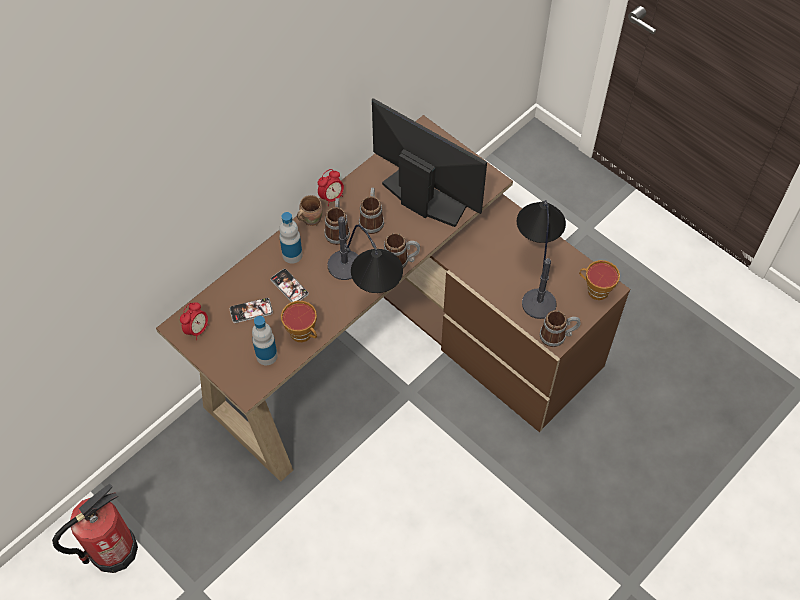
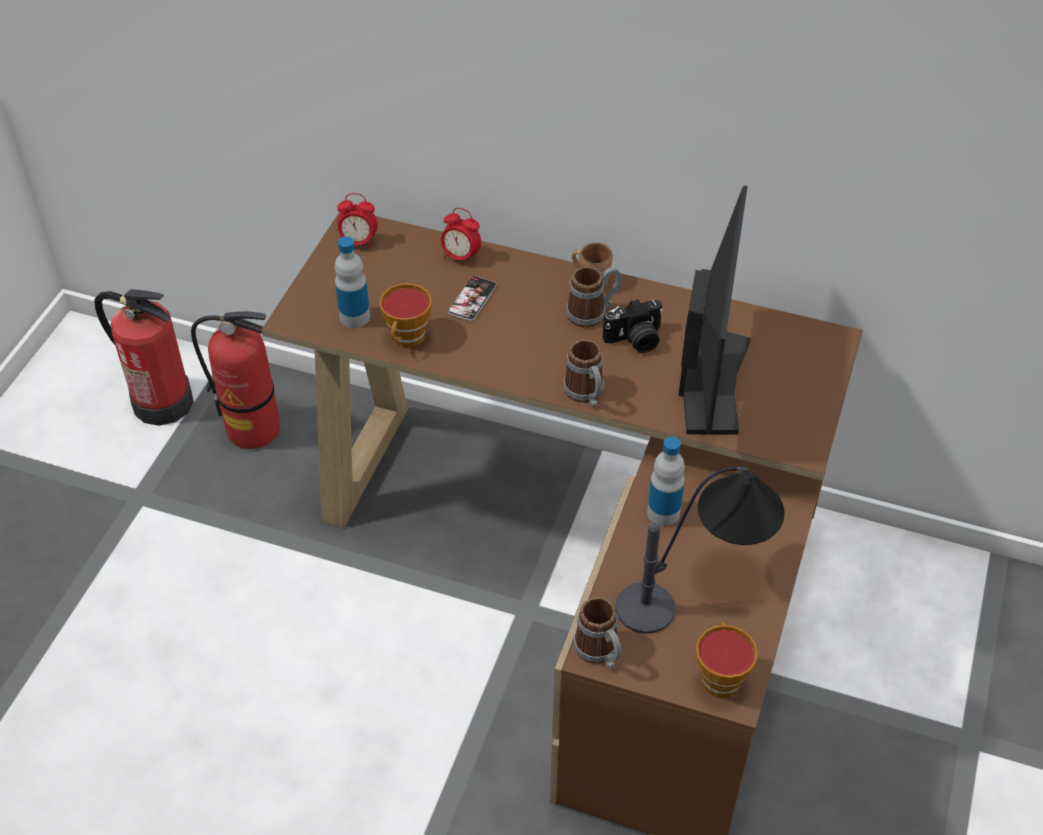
camera: 65 degrees right, 10 degrees down
phone [230,298,273,323] -> none
bottle [279,212,303,264] -> bottle moved to [647,436,685,526]
alarm clock [318,169,344,206] -> alarm clock moved to [441,208,481,266]
table lamp [328,216,403,293] -> none
mug [359,188,384,234] -> camera [602,299,663,353]
none -> fire extinguisher [191,311,280,449]

